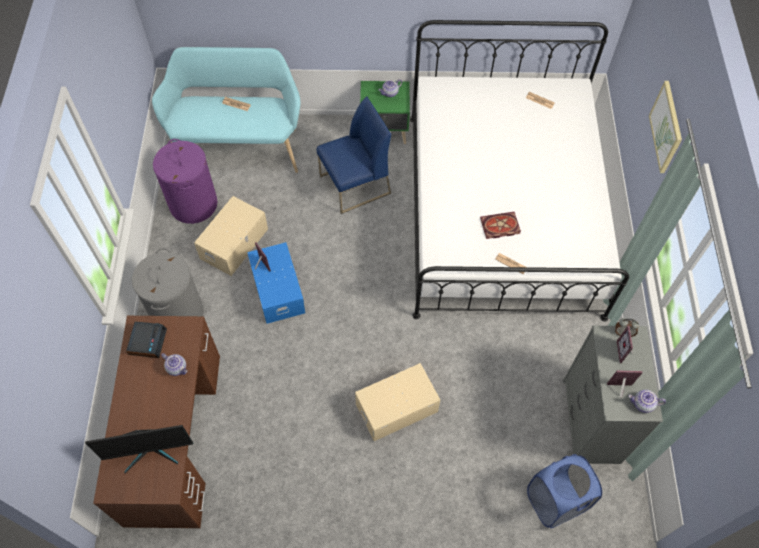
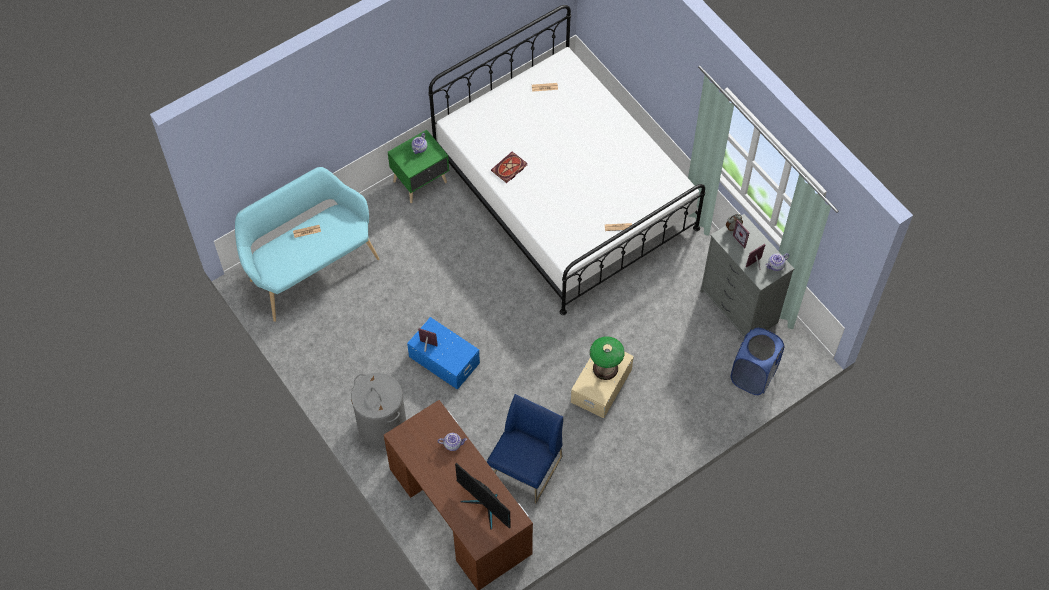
camera: 35 degrees left, 0 degrees up
monitor [85,425,193,473] -> monitor turned 90 degrees clockwise [455,463,511,530]
alarm clock [126,321,167,358] -> none
purple laundry basket [153,139,218,224] -> none
beige storage box [194,196,268,276] -> none
blue chair [317,97,392,214] -> blue chair moved to [487,394,563,503]
book [480,212,521,239] -> book moved to [491,151,527,183]
picture [649,81,682,173] -> none
none -> table lamp [590,336,624,380]

